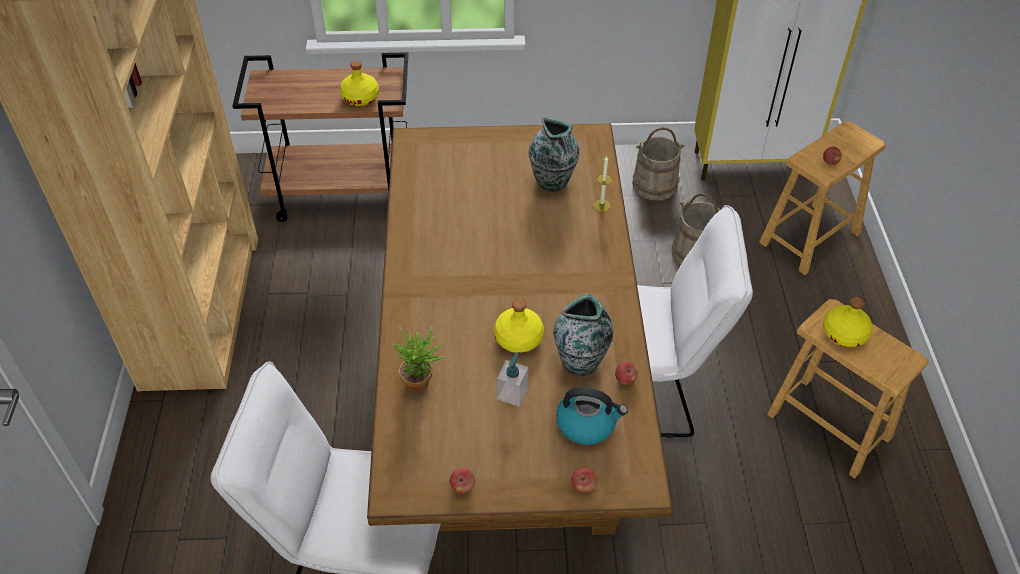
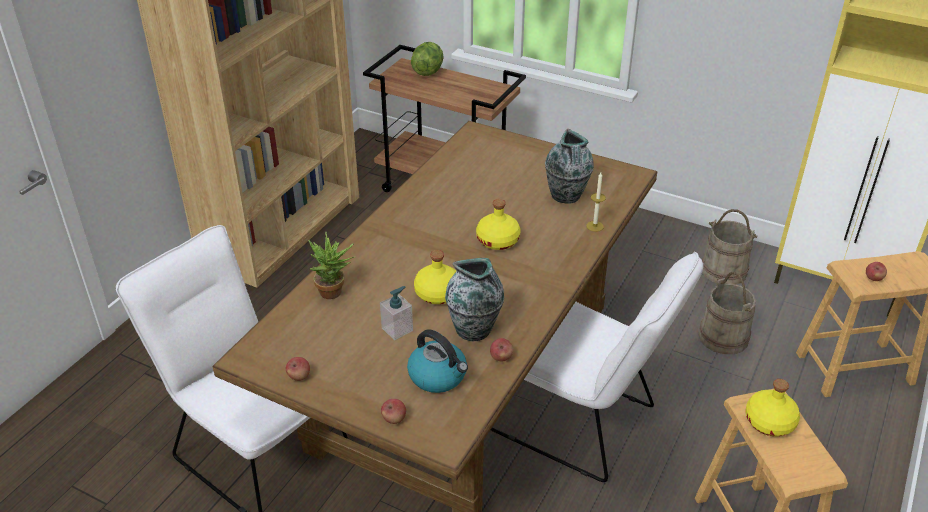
camera: 30 degrees right, 10 degrees down
yellow bottle [340,61,379,106] -> yellow bottle moved to [476,199,521,250]
none -> lettuce [411,42,444,76]

